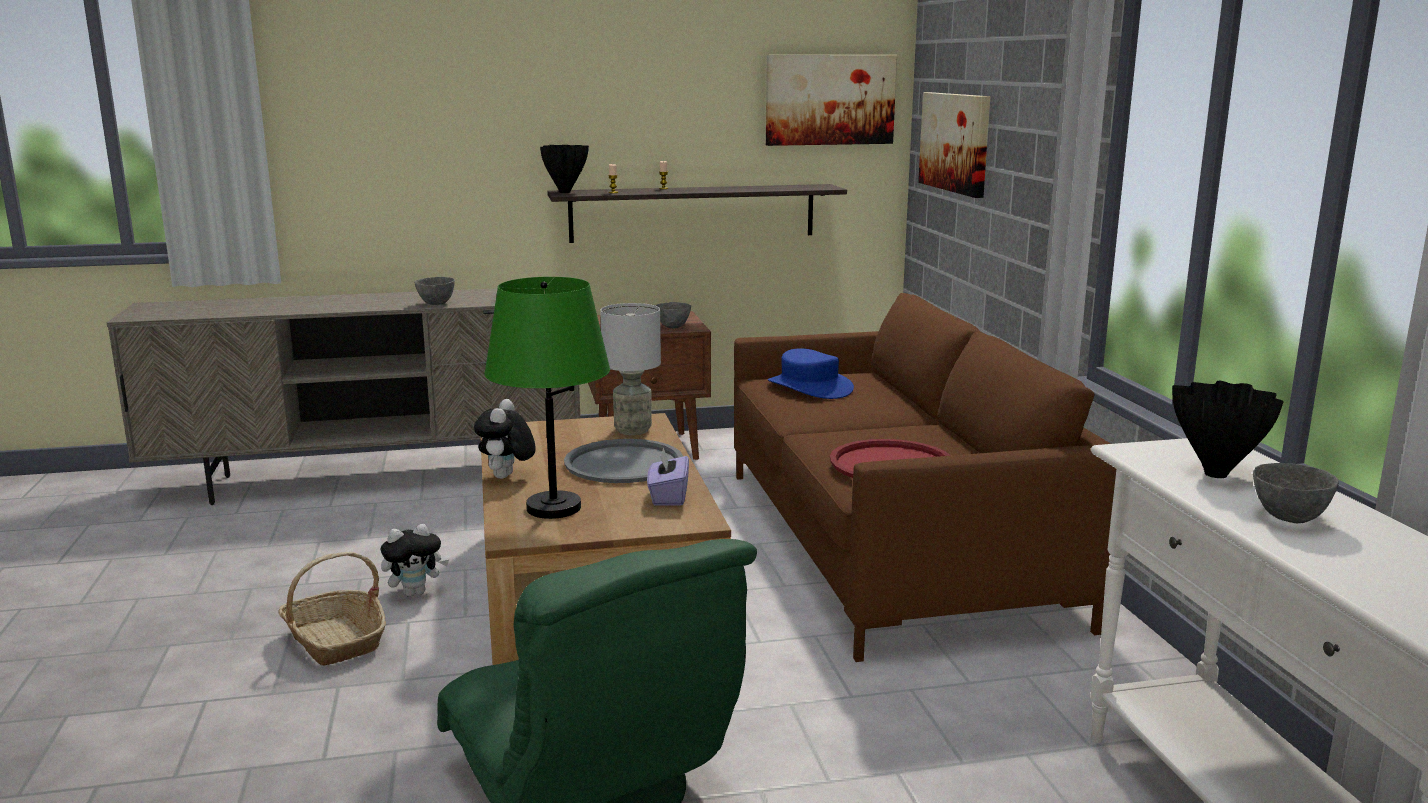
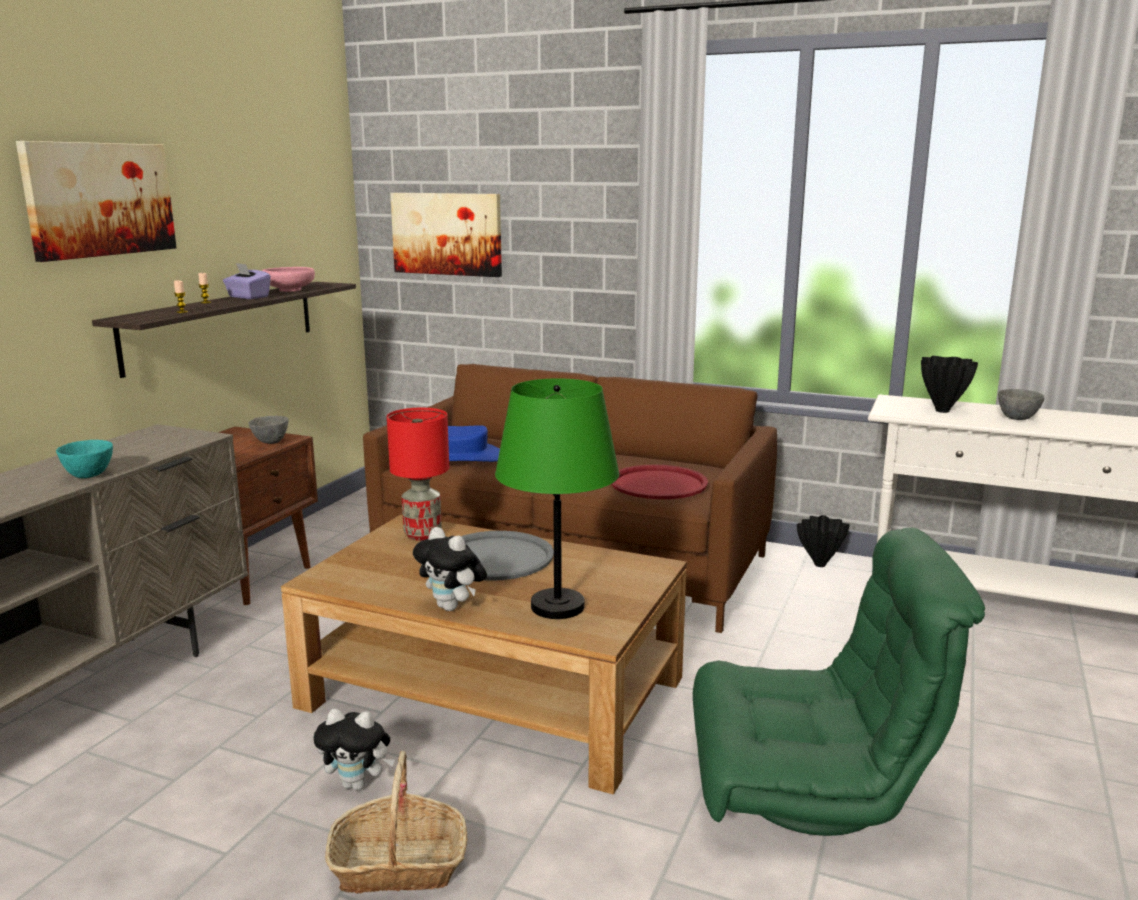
camera: 55 degrees left, 0 degrees up
plush toy [381,524,449,597] -> plush toy turned 90 degrees clockwise [313,709,395,790]
grey bowl [415,277,455,305] -> turquoise bowl [56,440,113,478]
black vase [540,145,589,193] -> black vase moved to [797,515,850,567]
grey table lamp [600,303,661,435] -> red table lamp [387,408,449,541]
purple tissue box [647,447,689,506] -> purple tissue box moved to [223,263,271,299]
picture [766,55,897,146] -> picture moved to [16,141,177,262]
none -> pink bowl [262,267,315,292]

